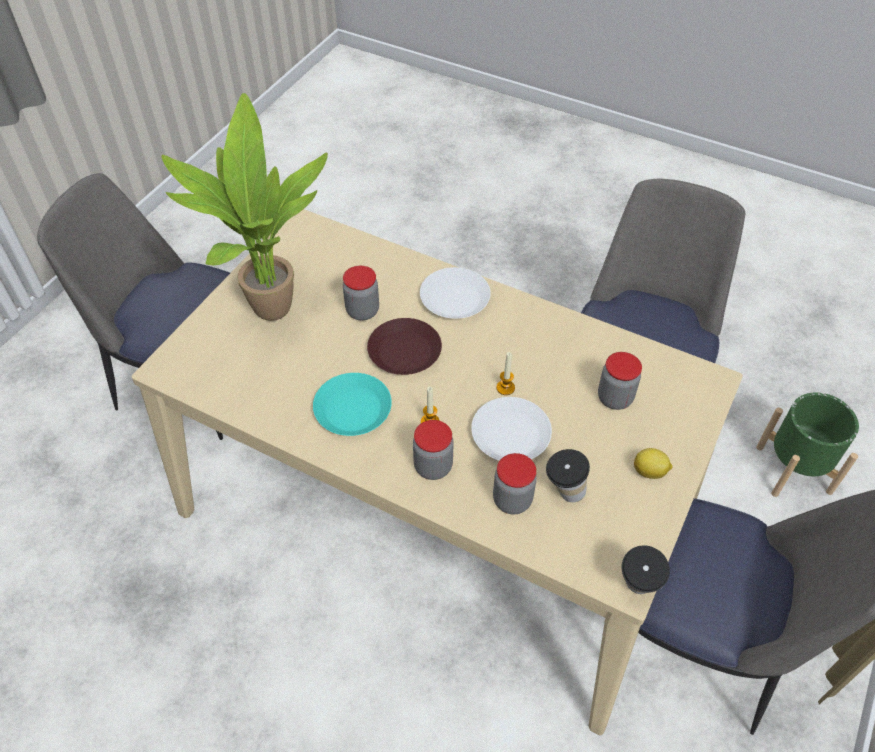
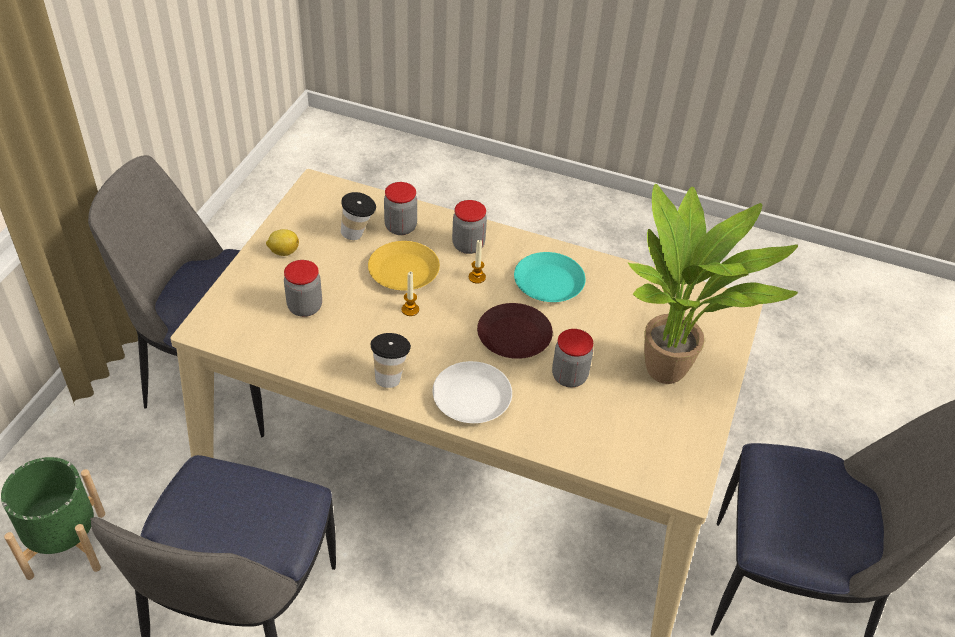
camera: 170 degrees right, 5 degrees down
white plate [471,397,552,461] -> yellow plate [368,241,440,290]
cup [622,545,670,594] -> cup moved to [370,333,411,388]

